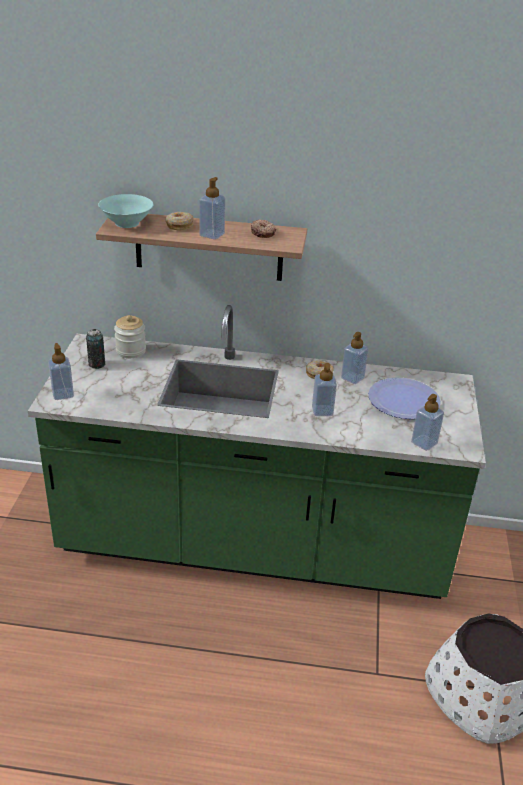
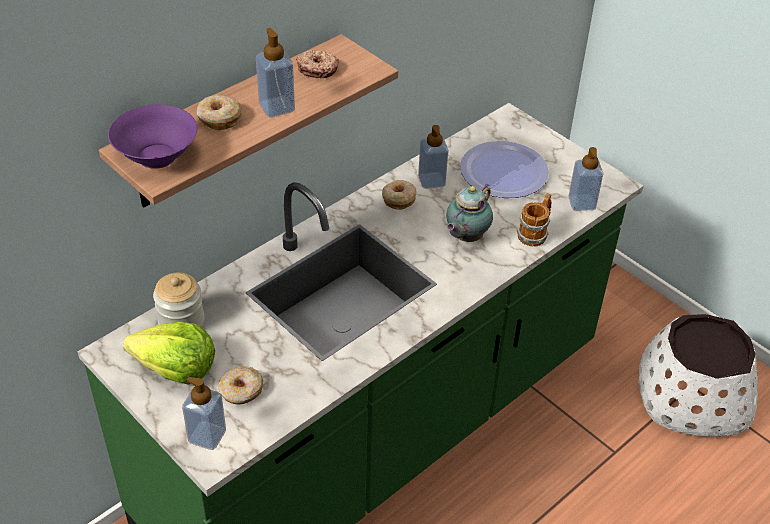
camera: 50 degrees left, 10 degrees up
can [86,329,105,369] -> lettuce [123,322,215,385]
turquoise bowl [98,194,153,228] -> purple bowl [108,105,197,169]
soap dispenser [312,363,337,416] -> teapot [446,184,493,242]
none -> donut [219,366,263,405]
none -> mug [517,193,552,247]

